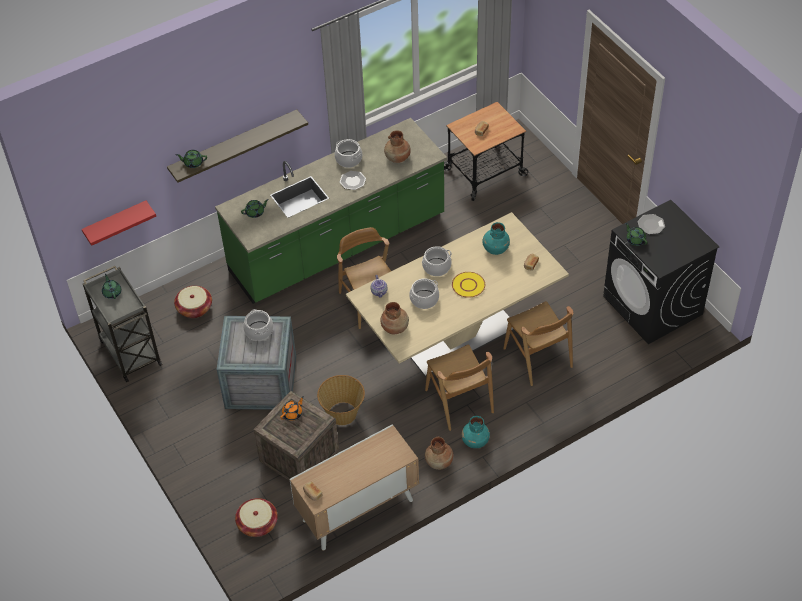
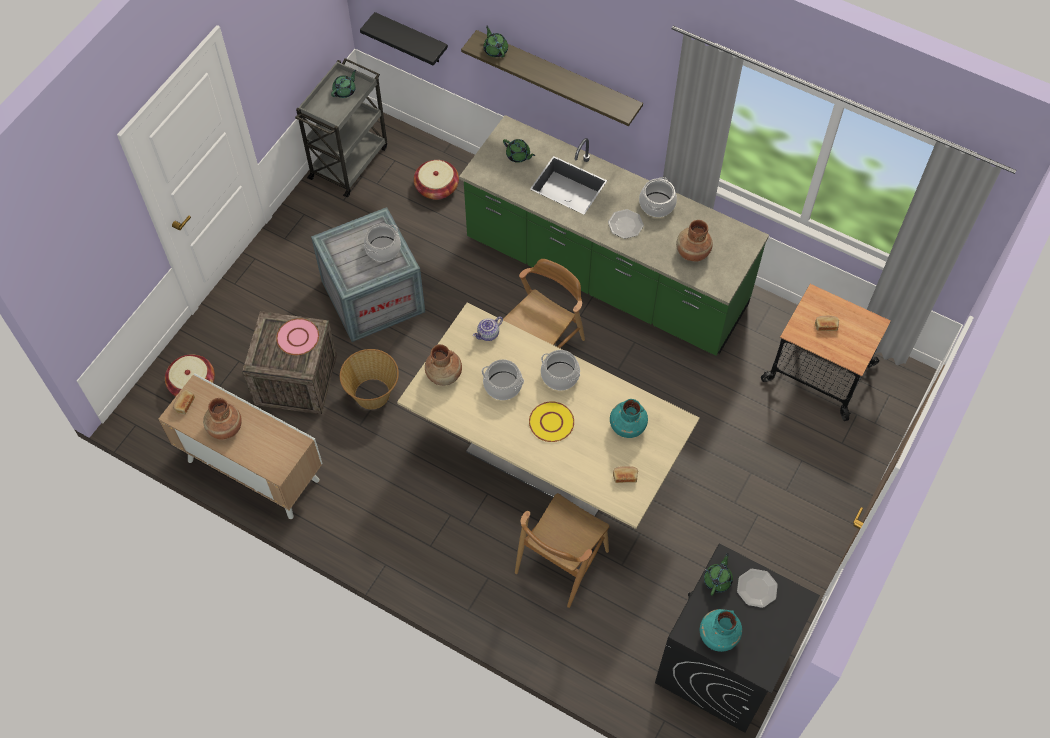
camera: 60 degrees right, 10 degrees up
red shelf [82,201,156,246] -> black shelf [360,12,448,66]
orange teapot [280,396,304,420] -> pink plate [276,318,319,355]
brown chair [425,345,494,431] -> none
brown vase [425,437,453,470] -> brown vase moved to [203,398,242,439]
turquoise vase [462,416,490,448] -> turquoise vase moved to [700,609,742,652]

